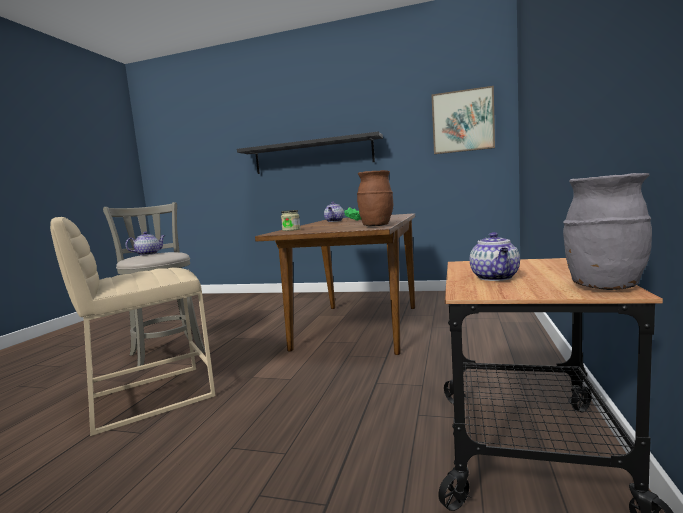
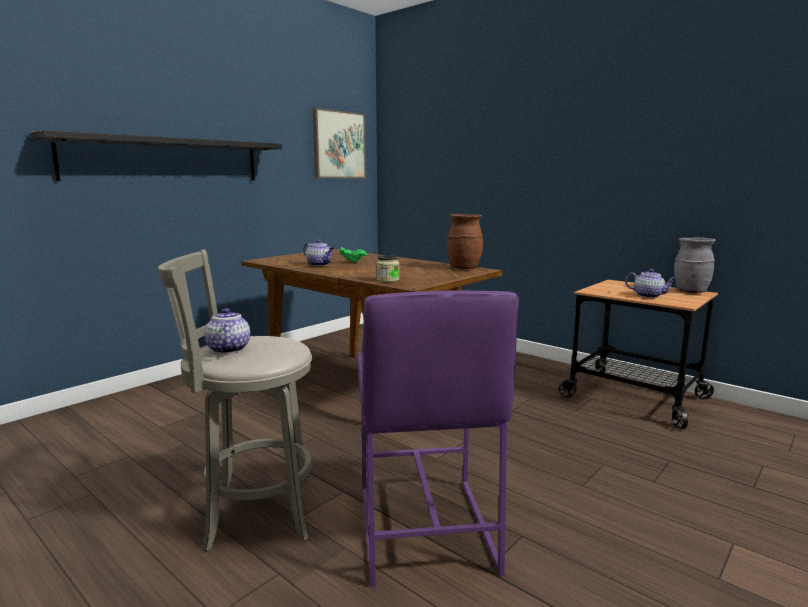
camera: 65 degrees left, 5 degrees up
beige stool [50,217,215,436] -> purple stool [358,290,518,588]

